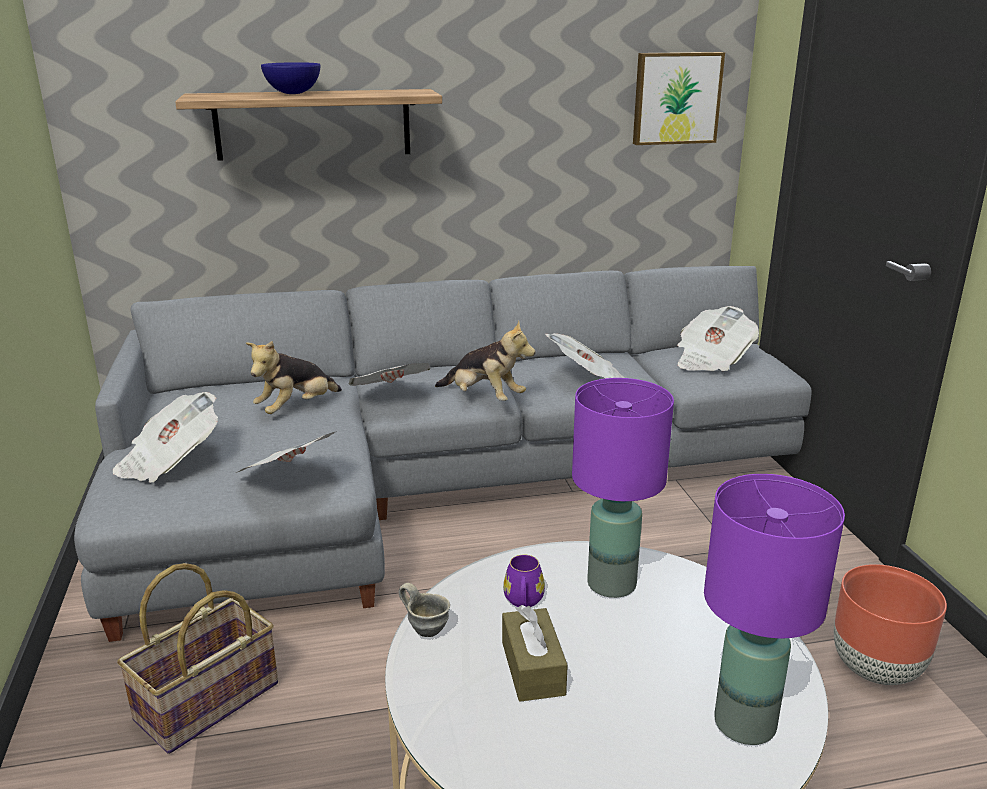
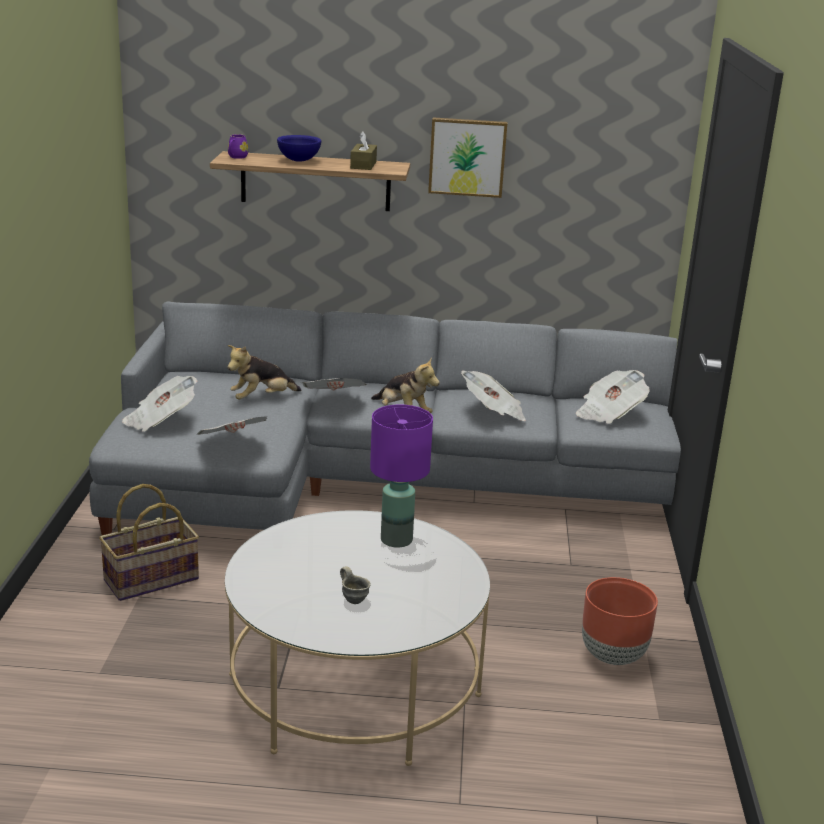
camera: 15 degrees right, 0 degrees up
grey mug [399,583,450,637] -> grey mug moved to [340,566,371,604]
brown tissue box [502,605,568,702] -> brown tissue box moved to [350,131,377,170]
purple mug [503,554,545,607] -> purple mug moved to [228,134,248,159]
picture [633,52,725,145] -> picture moved to [428,117,507,198]
purple table lamp [704,474,845,745] -> none

